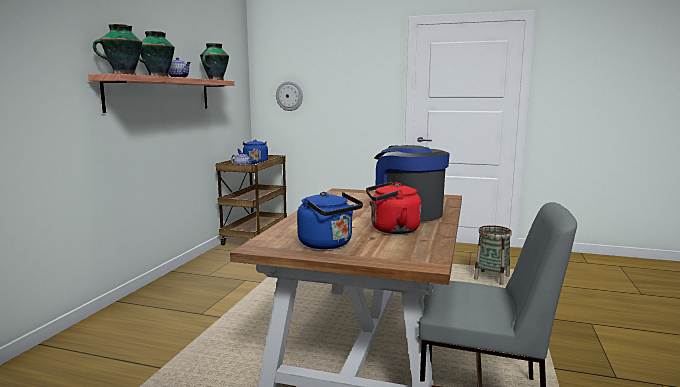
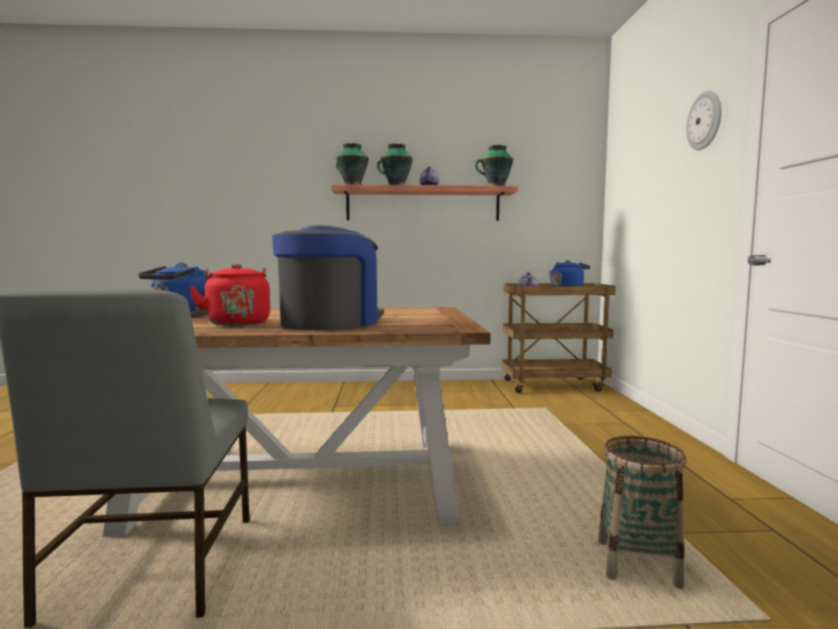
camera: 70 degrees right, 5 degrees down
wall clock [276,81,303,111] -> wall clock moved to [686,91,721,150]

